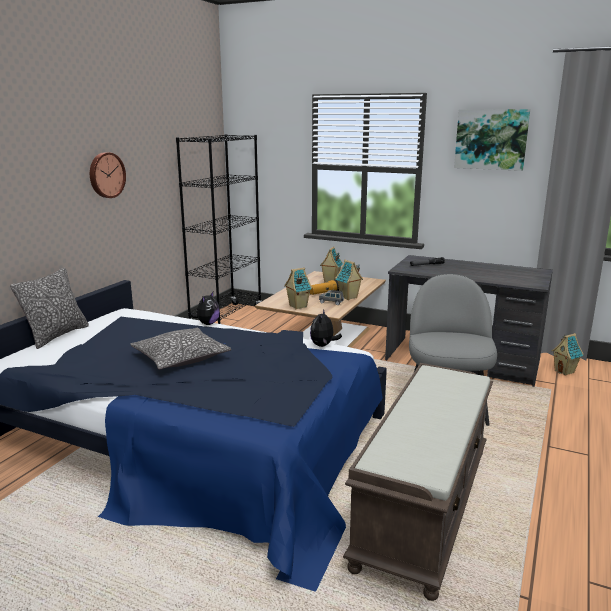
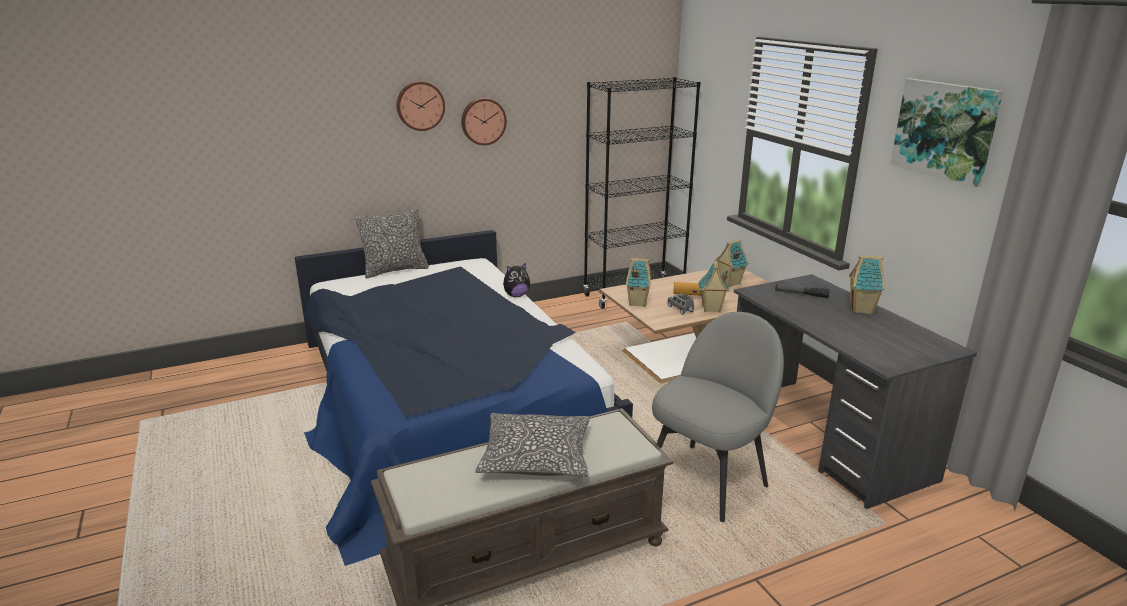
camera: 40 degrees right, 5 degrees up
pillow [130,328,231,369] -> pillow moved to [475,413,590,477]
plush toy [310,309,342,347] -> none
toy house [552,333,584,376] -> toy house moved to [849,255,885,314]
none -> wall clock [397,81,445,131]

